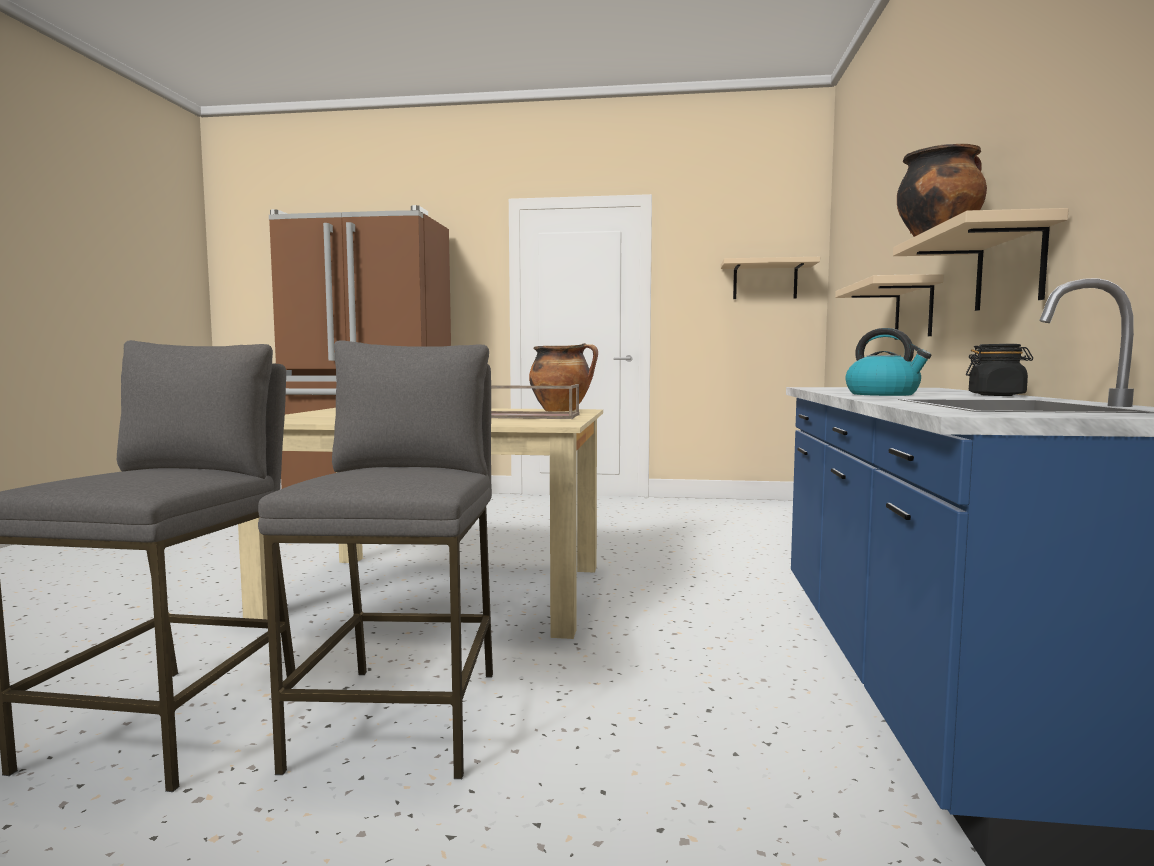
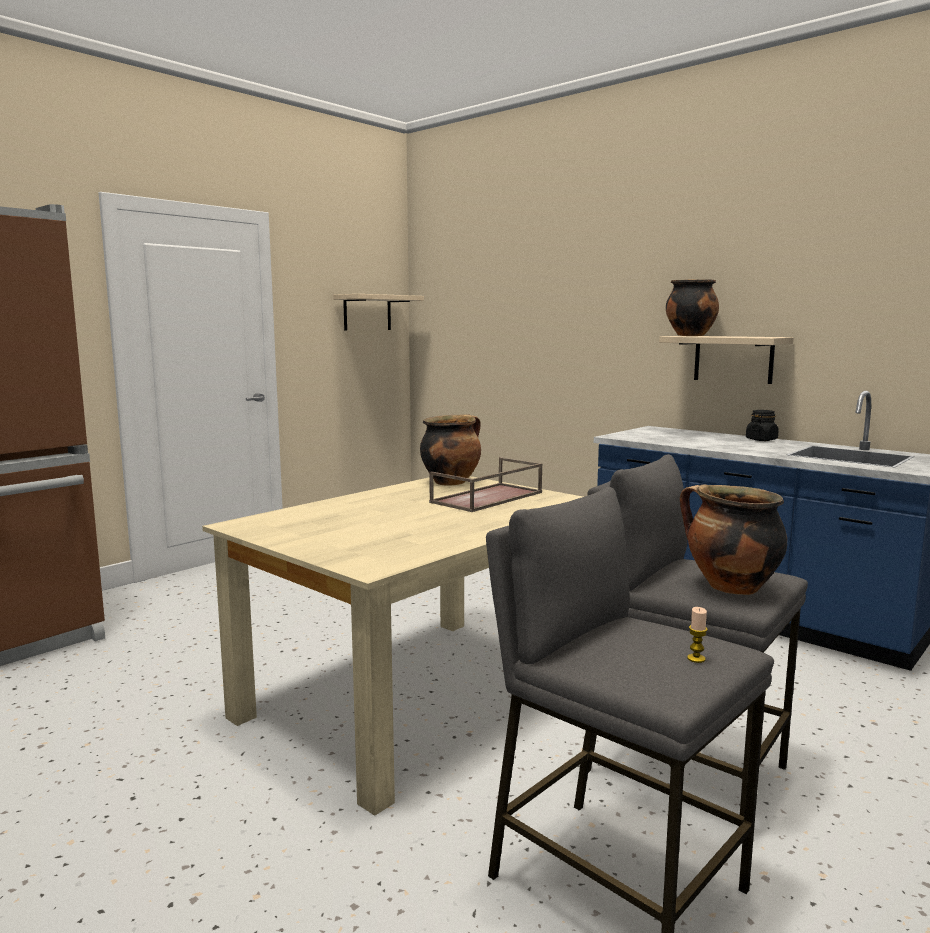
camera: 55 degrees left, 5 degrees up
beige shelf [835,274,944,340] -> none
kettle [845,328,932,396] -> none
none -> cooking pot [680,485,787,595]
none -> candle [687,607,708,663]

